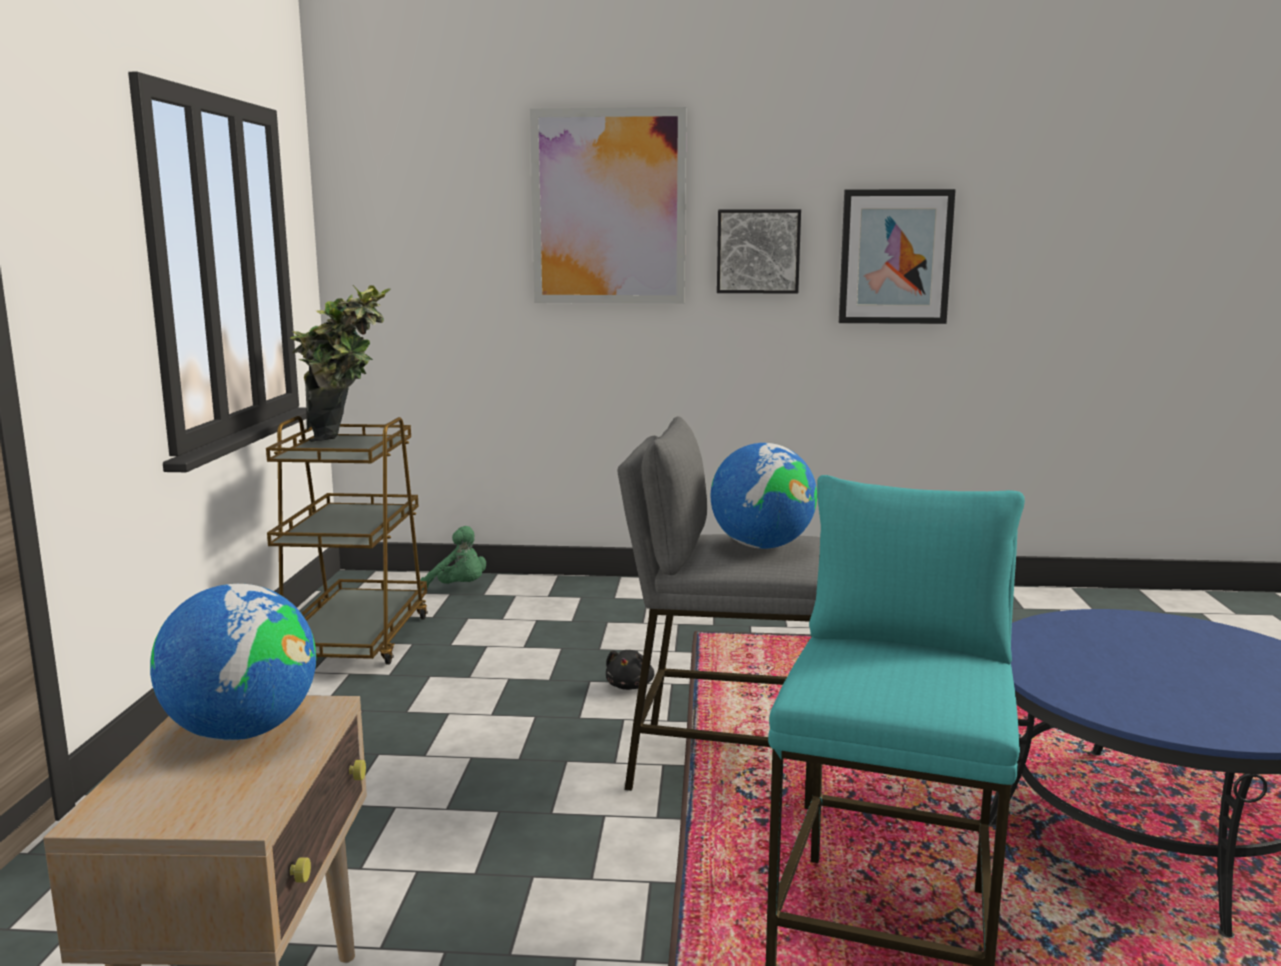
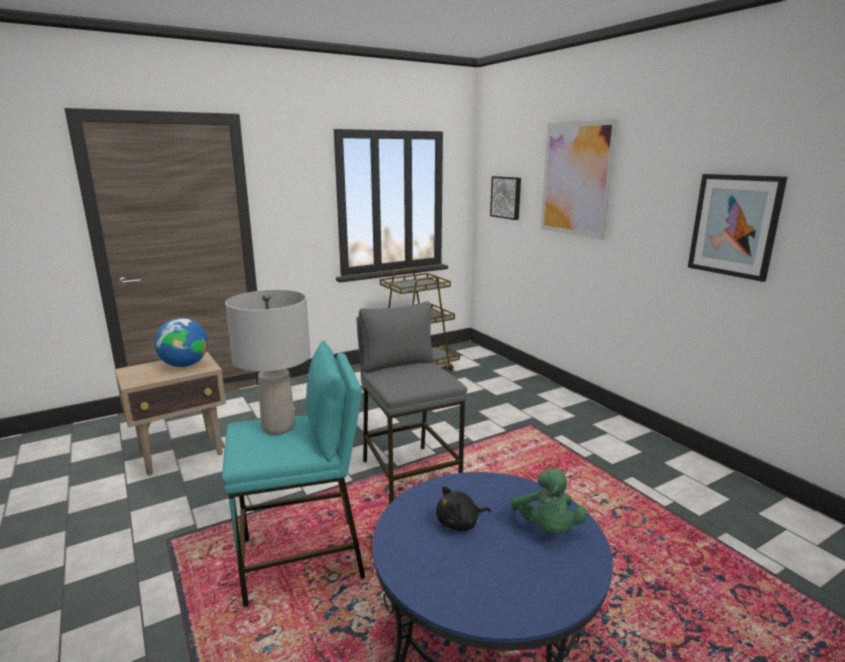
camera: 55 degrees right, 5 degrees up
potted plant [290,285,391,442] -> none
green plush toy [421,526,486,589] -> green plush toy moved to [510,468,587,534]
black plush toy [606,650,654,690] -> black plush toy moved to [436,486,491,531]
globe [710,443,817,549] -> none
picture [717,209,801,294] -> picture moved to [490,176,521,220]
none -> grey table lamp [225,290,310,435]

